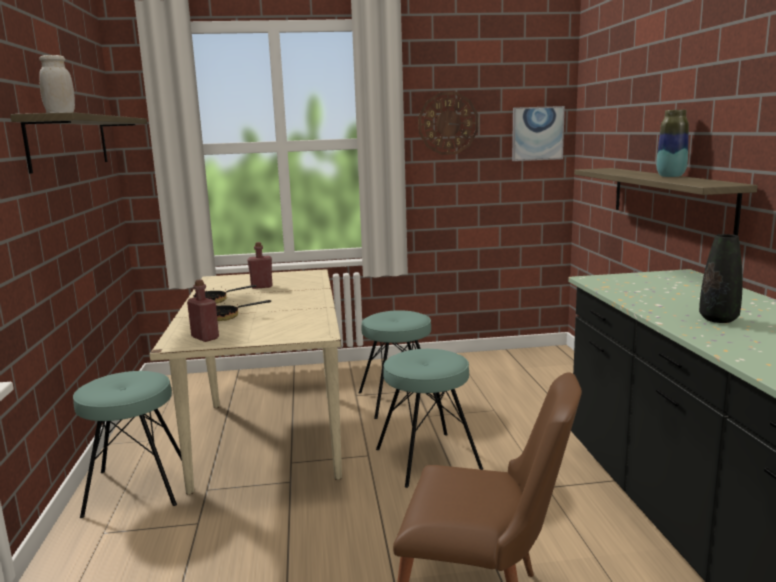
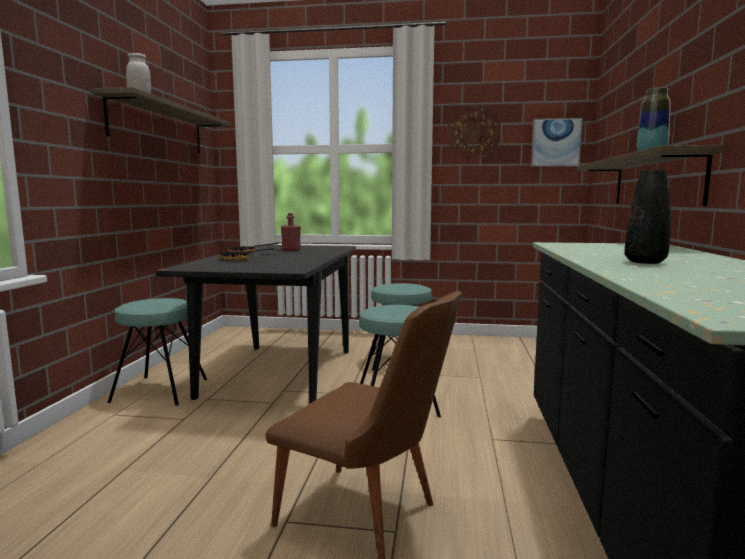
camera: 15 degrees right, 5 degrees down
beige dining table [149,269,342,494] -> black dining table [155,245,356,404]
red bottle [187,280,219,342] -> none

